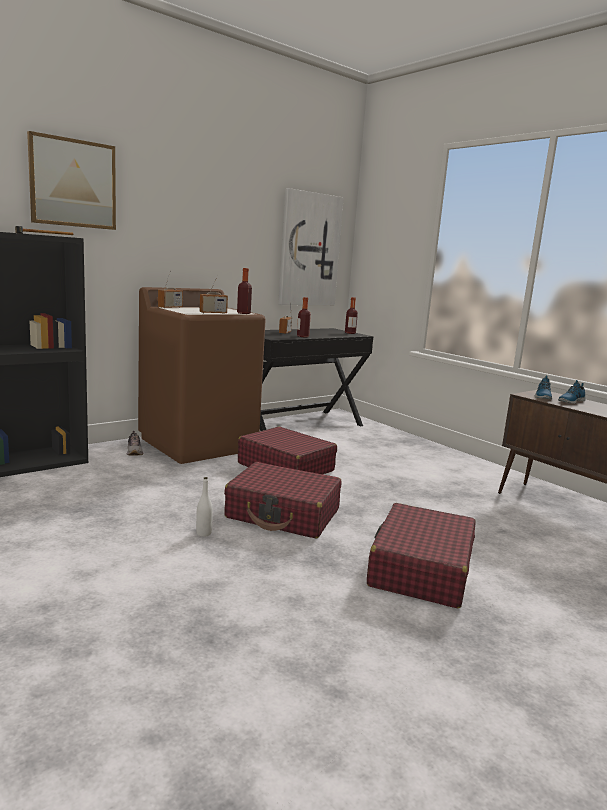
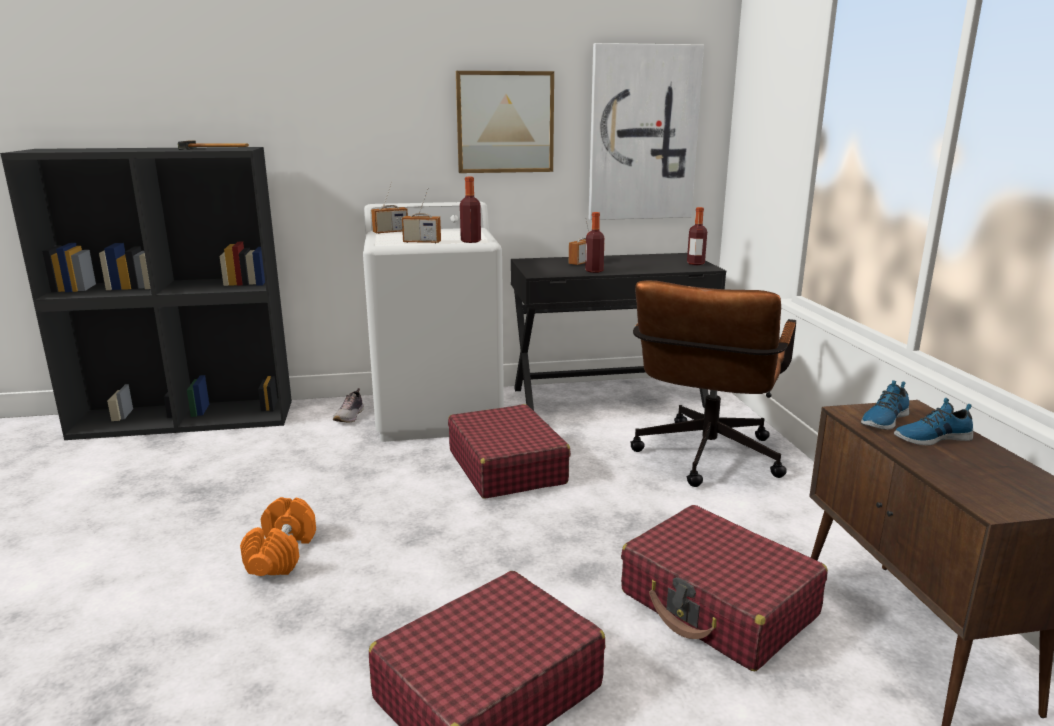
camera: 30 degrees right, 5 degrees up
picture [27,131,116,230] -> picture moved to [456,71,554,173]
brown washing machine [138,287,266,464] -> white washing machine [363,202,504,442]
white bottle [196,477,213,537] -> orange dumbbell [240,497,316,576]
red suitcase [224,462,342,538] -> red suitcase moved to [621,505,828,671]
none -> brown office chair [630,280,796,487]

